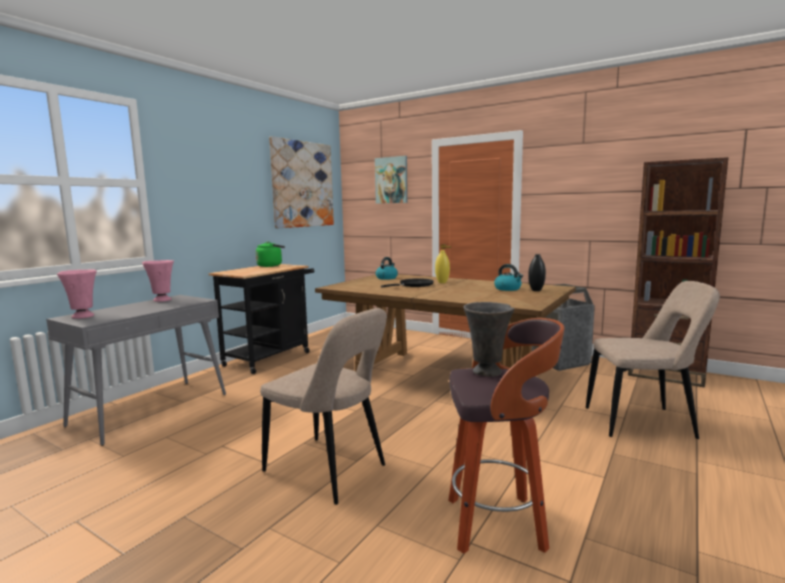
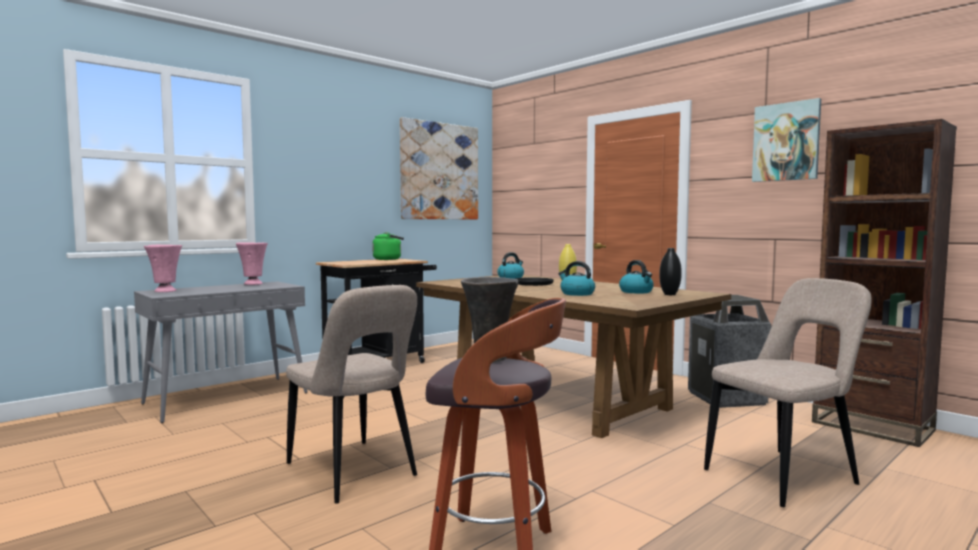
camera: 15 degrees right, 5 degrees down
picture [375,156,408,204] -> picture moved to [752,98,821,182]
beige chair [586,281,720,439] -> beige chair turned 45 degrees counterclockwise [704,278,872,507]
none -> kettle [559,261,595,296]

